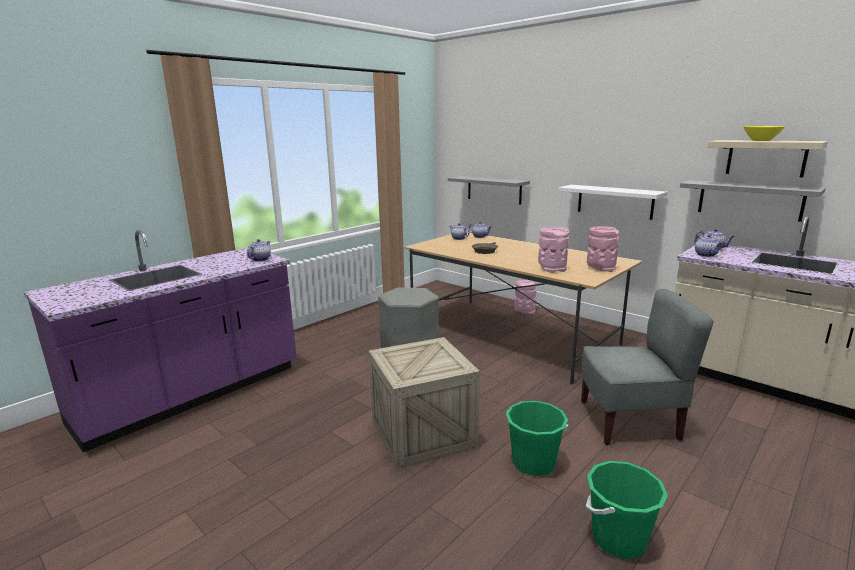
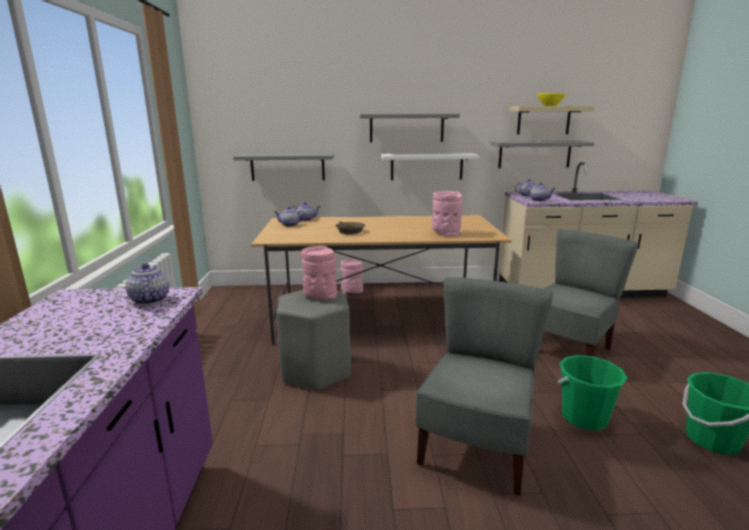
camera: 45 degrees left, 0 degrees up
crate [369,337,480,469] -> grey chair [416,277,553,495]
pink vase [587,226,619,272] -> pink vase moved to [301,246,337,300]
none -> grey shelf [360,114,460,142]

